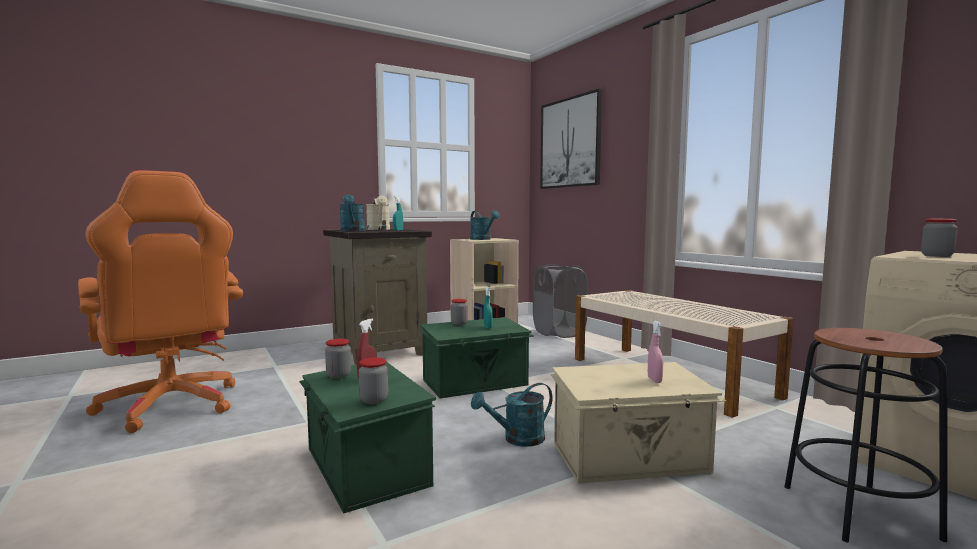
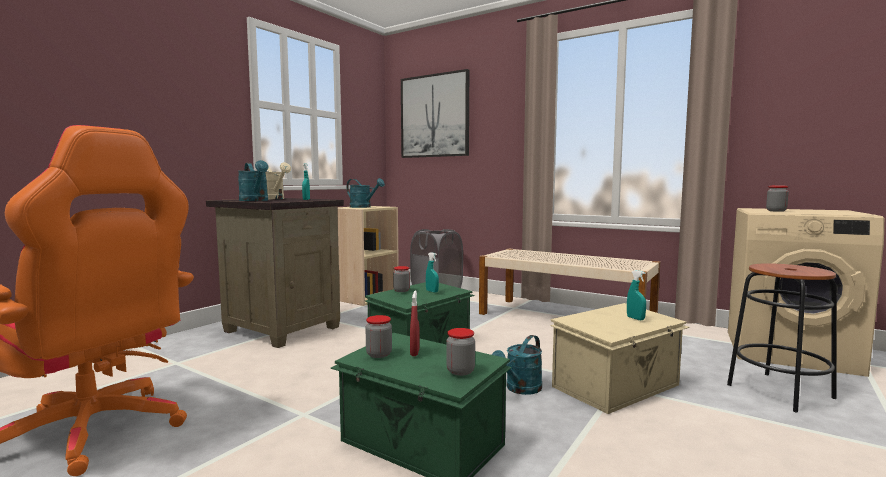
camera: 25 degrees left, 0 degrees up
pink spray bottle [648,321,663,383] -> turquoise spray bottle [627,270,646,320]

